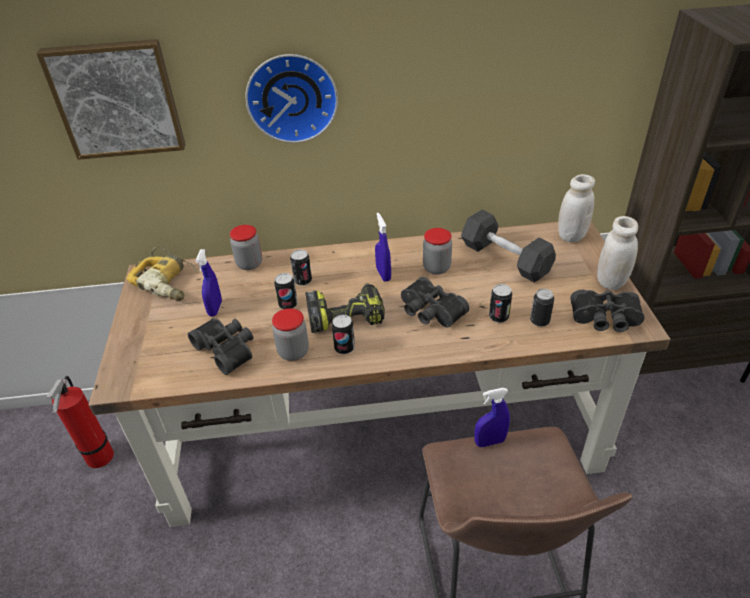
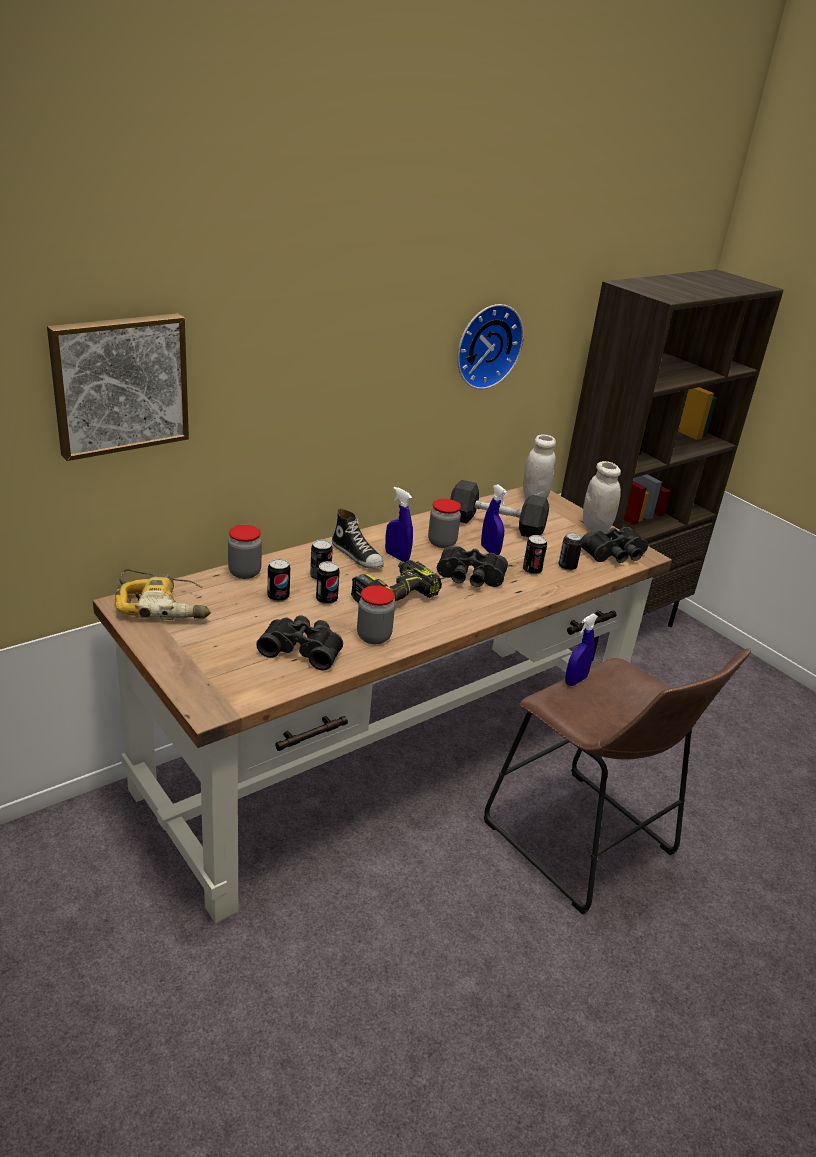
camera: 35 degrees left, 10 degrees down
fire extinguisher [46,376,114,468] -> none
blue spray bottle [195,249,222,317] -> blue spray bottle moved to [481,485,508,555]
wall clock [245,54,338,143] -> wall clock moved to [457,304,524,389]
can [332,315,355,354] -> can moved to [268,558,290,602]
none -> shoe [332,508,384,569]

